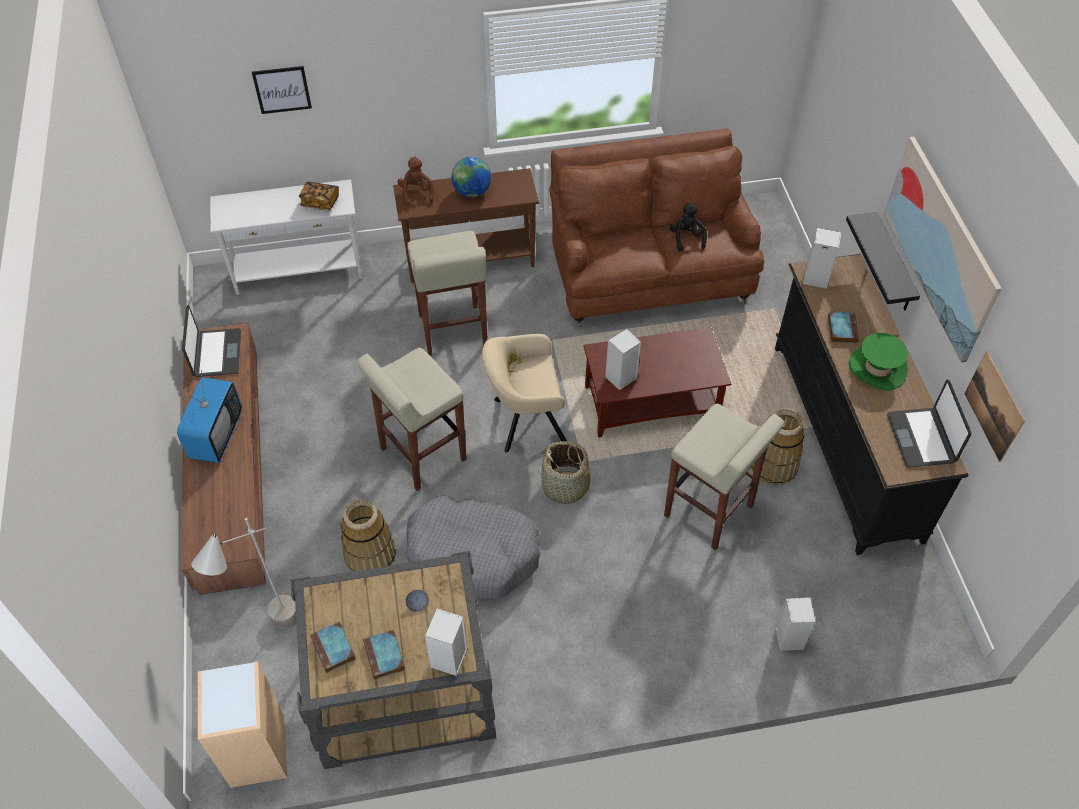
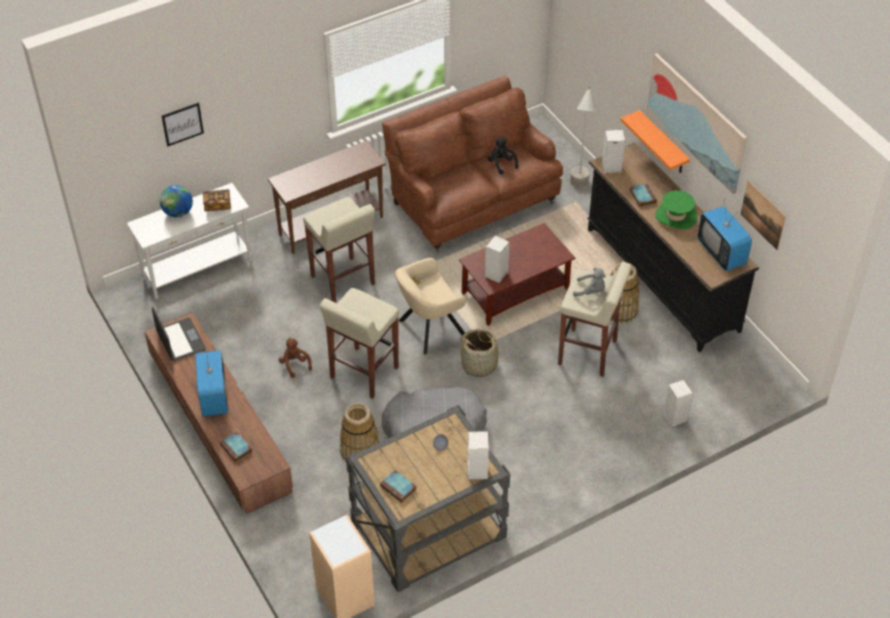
camera: 20 degrees left, 5 degrees down
grey floor lamp [192,518,296,630] -> grey floor lamp moved to [570,87,597,188]
book [363,630,405,680] -> book moved to [220,432,252,462]
brown plush toy [397,157,434,206] -> brown plush toy moved to [279,337,312,378]
globe [452,157,491,197] -> globe moved to [160,185,193,218]
black shelf [846,212,920,311] -> orange shelf [621,110,690,173]
laptop [887,379,971,467] -> television [697,199,752,271]
none -> grey plush toy [573,268,606,297]

